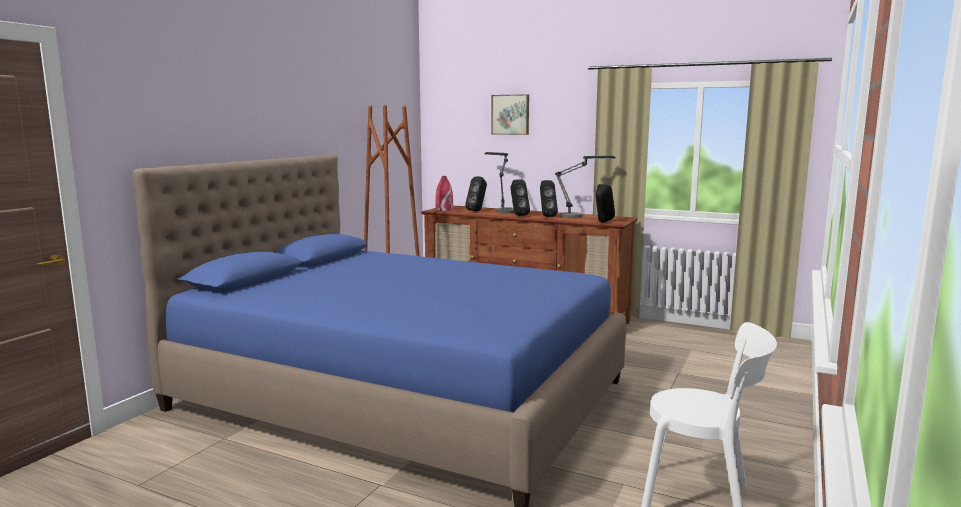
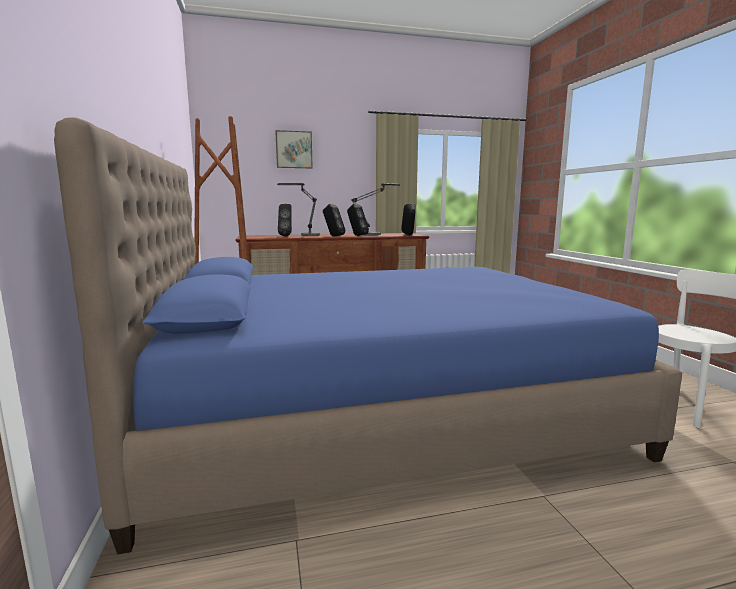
camera: 40 degrees left, 0 degrees up
red vase [436,176,453,211] -> none

